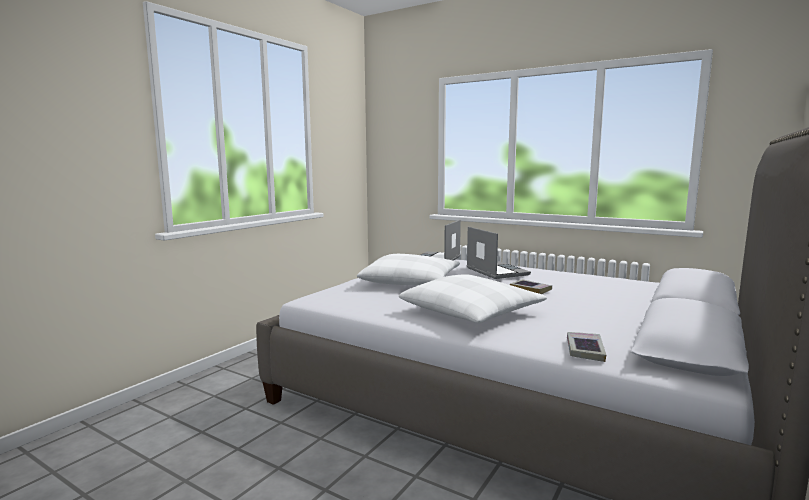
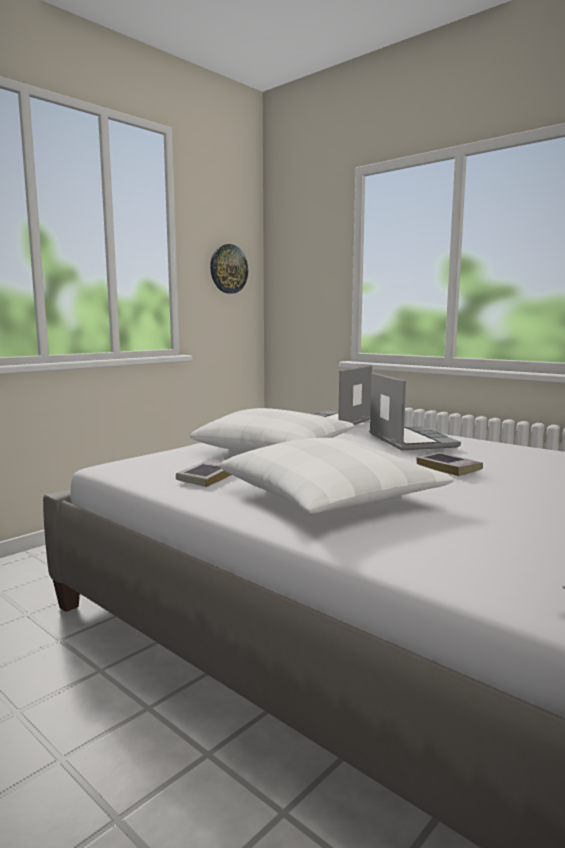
camera: 10 degrees right, 0 degrees up
book [567,332,606,362] -> book moved to [176,460,231,487]
none -> wall clock [210,244,248,294]

